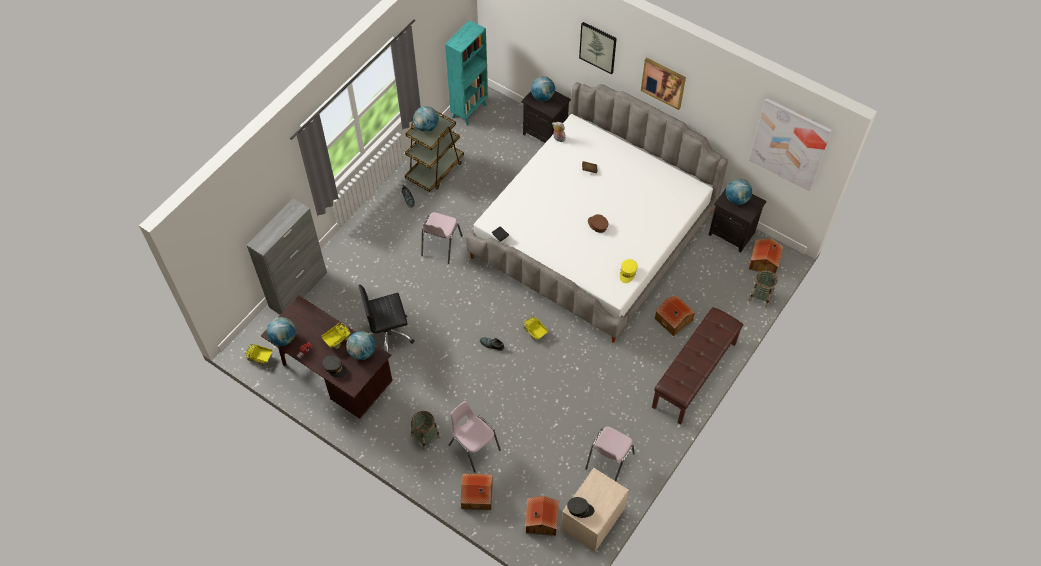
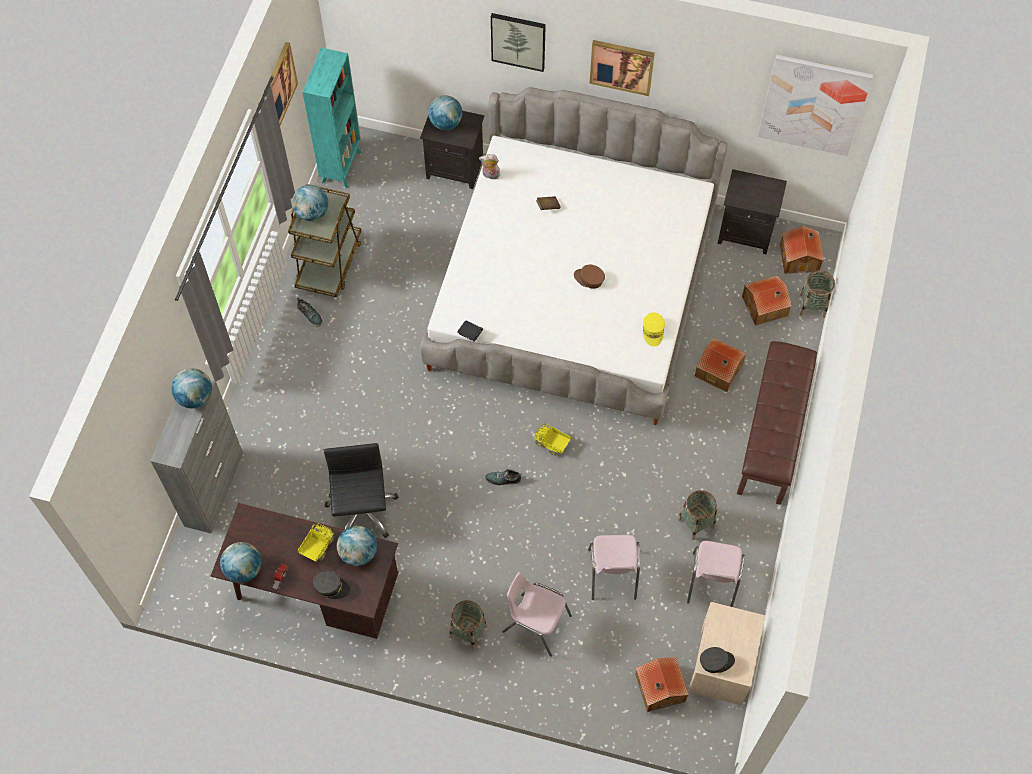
camera: 20 degrees left, 5 degrees up
toy truck [245,344,273,366] -> none
black office chair [359,285,415,352] -> black office chair turned 120 degrees clockwise [324,443,398,538]
pink chair [421,212,463,264] -> pink chair moved to [588,535,640,600]
toy house [461,474,493,510] -> toy house moved to [742,276,792,325]
globe [726,179,752,205] -> globe moved to [171,368,212,408]
none -> picture [265,42,298,125]
none -> basket [678,490,717,540]

